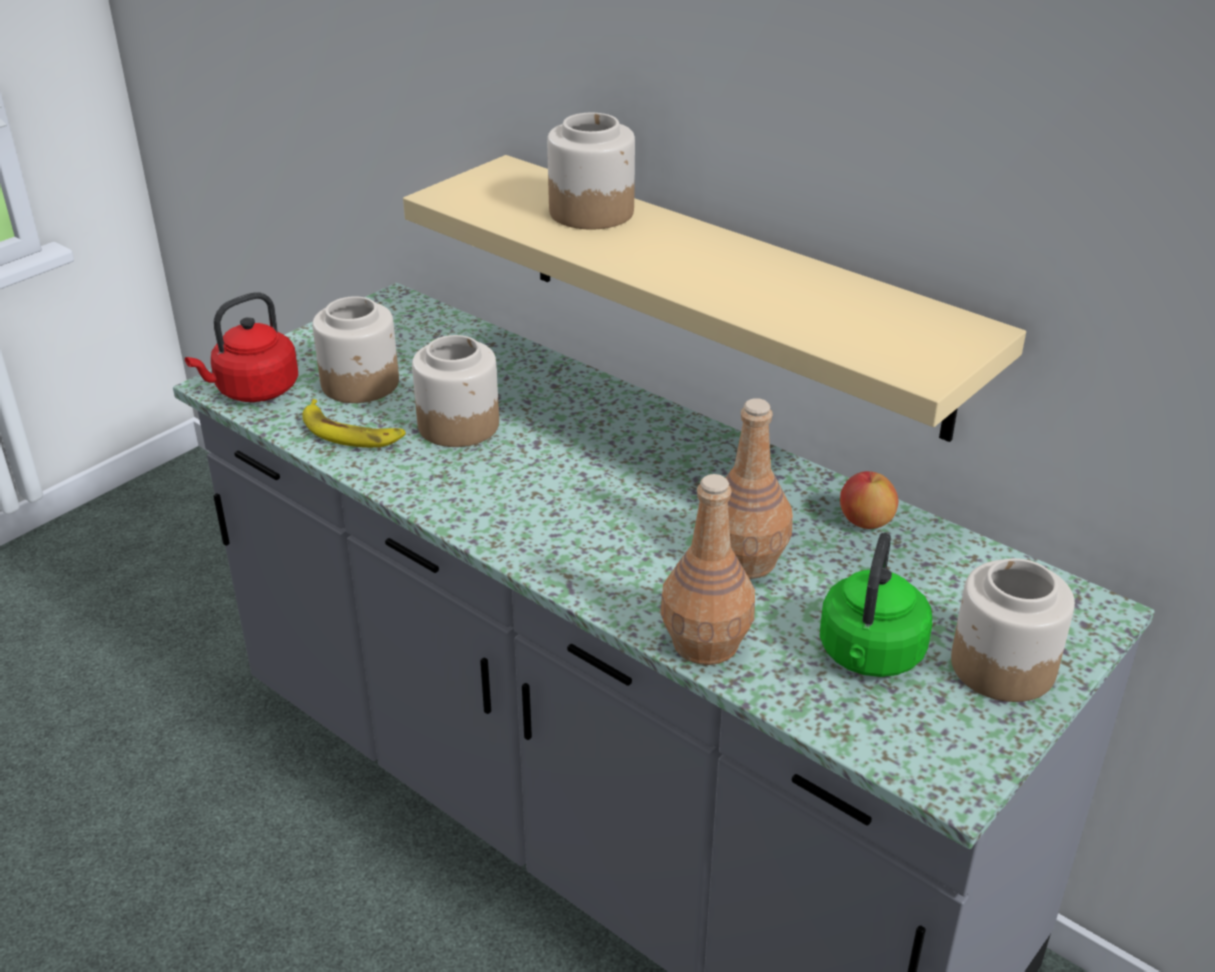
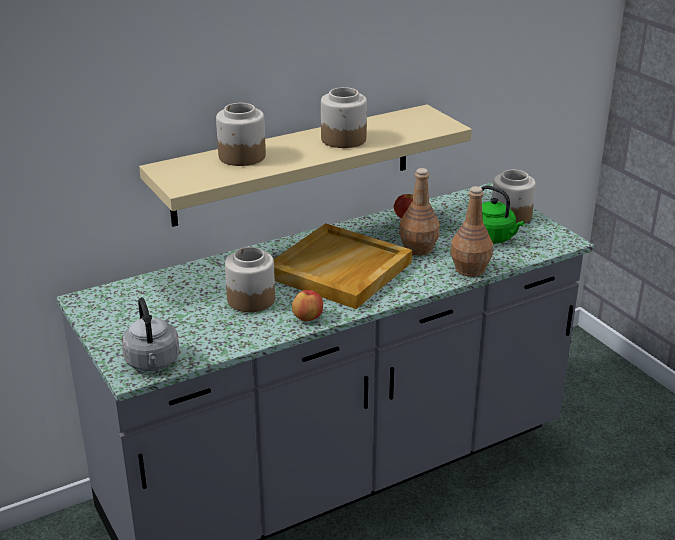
camera: 70 degrees left, 5 degrees down
red kettle [185,292,298,402] -> grey kettle [122,297,180,371]
banana [302,399,406,448] -> none
jar [312,296,399,403] -> jar moved to [321,87,367,148]
none -> beige tray [274,223,412,309]
none -> apple [292,290,323,321]

